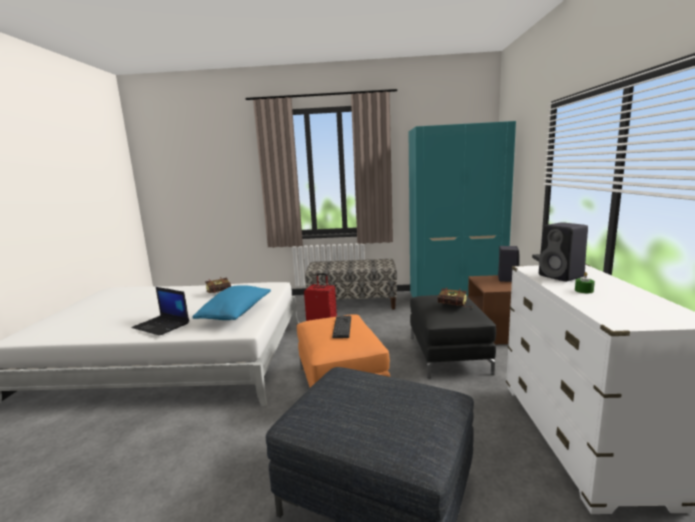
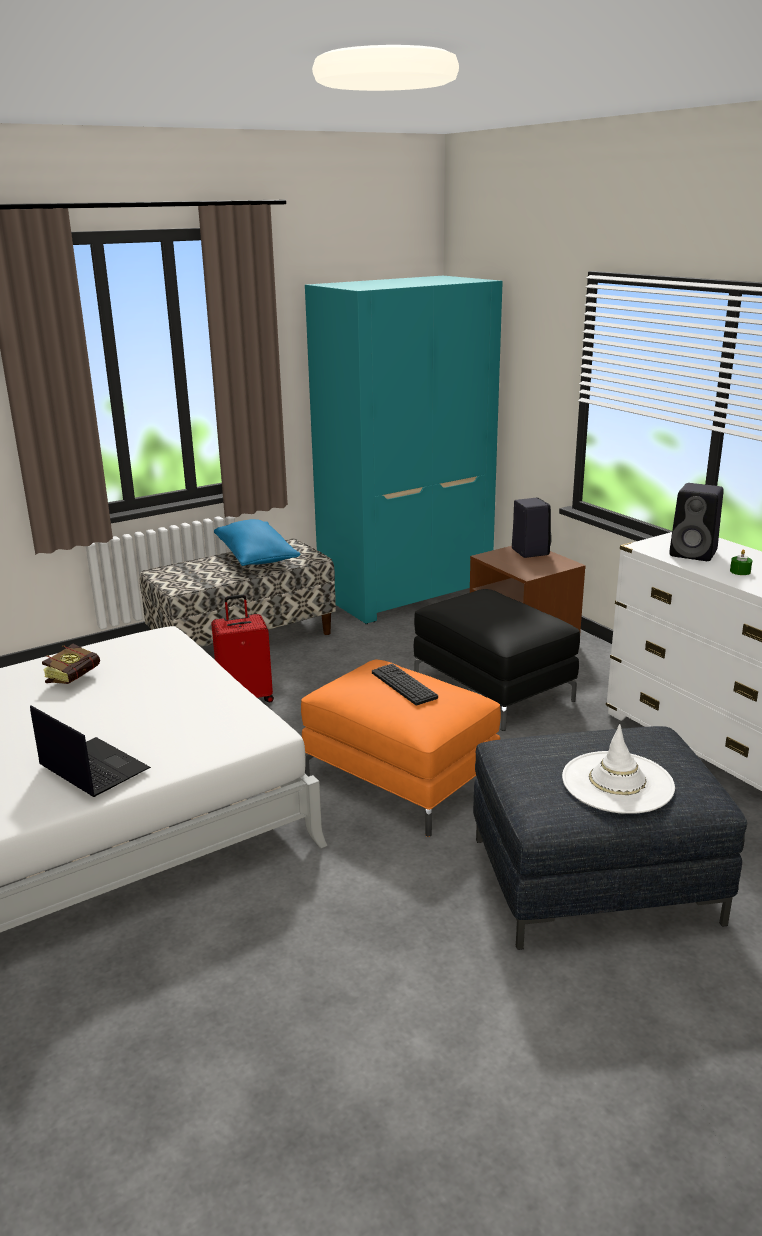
camera: 35 degrees left, 10 degrees up
laptop [132,287,189,336] -> laptop turned 135 degrees counterclockwise [30,706,151,797]
blue pillow [192,285,271,320] -> blue pillow moved to [214,519,300,566]
book [438,287,470,307] -> none
none -> white hat [562,724,675,814]

